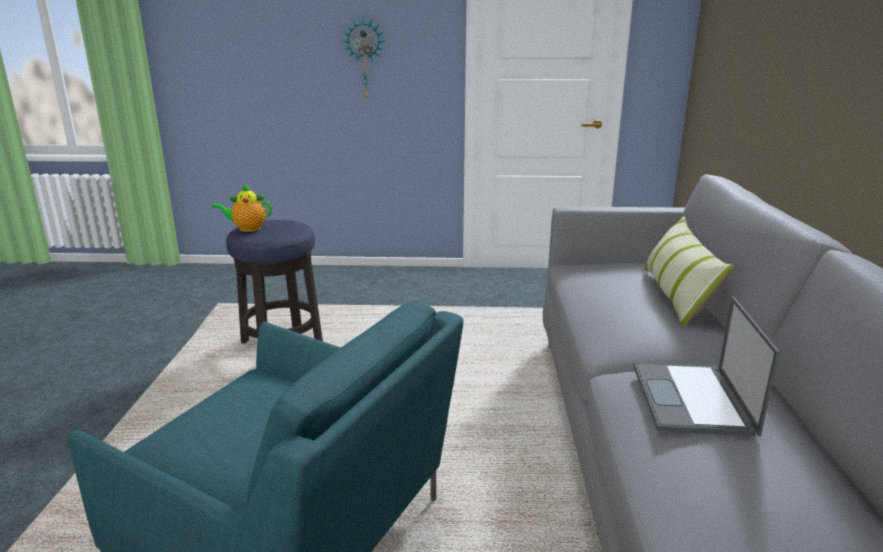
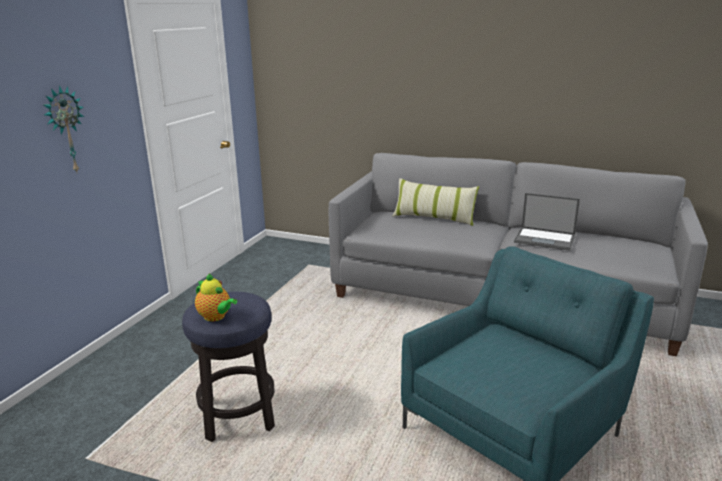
camera: 70 degrees left, 0 degrees up
teapot [212,184,272,232] -> teapot turned 60 degrees counterclockwise [195,273,237,321]

